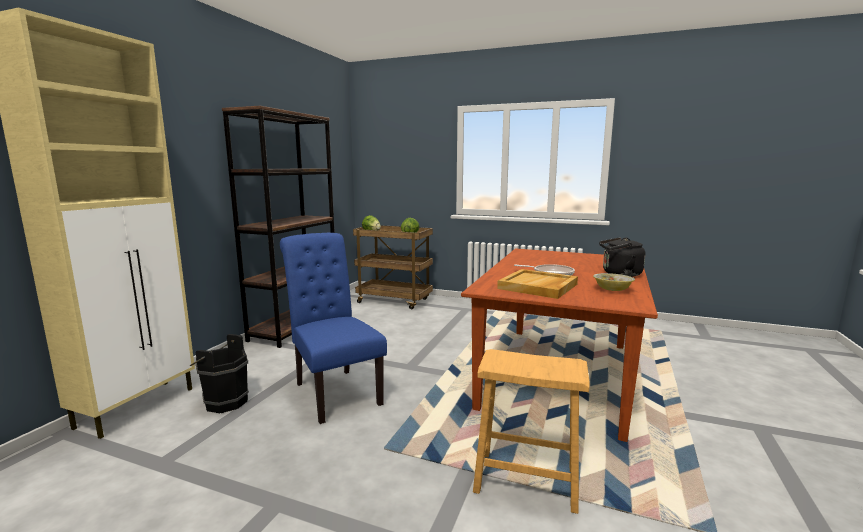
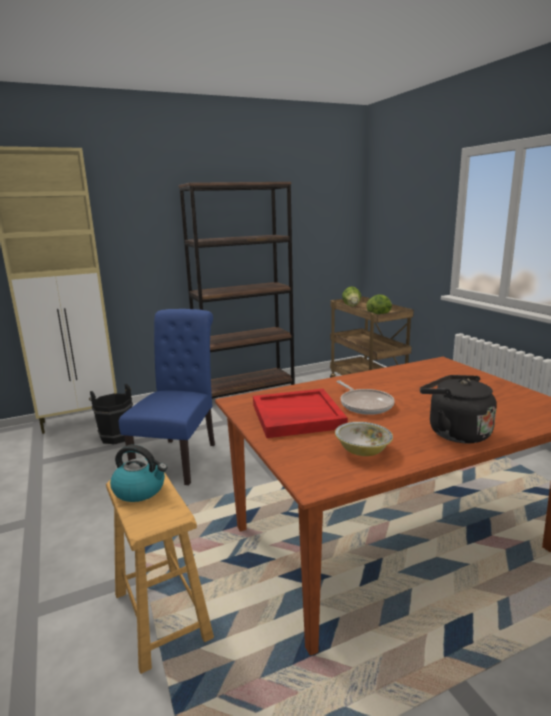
camera: 45 degrees right, 5 degrees up
beige tray [497,269,578,299] -> red tray [253,389,348,438]
none -> kettle [110,445,167,502]

